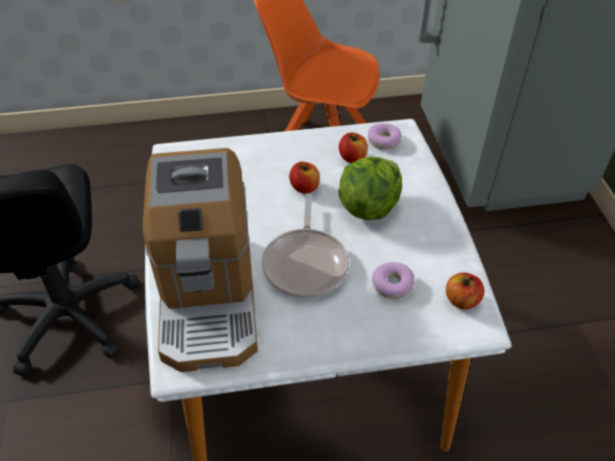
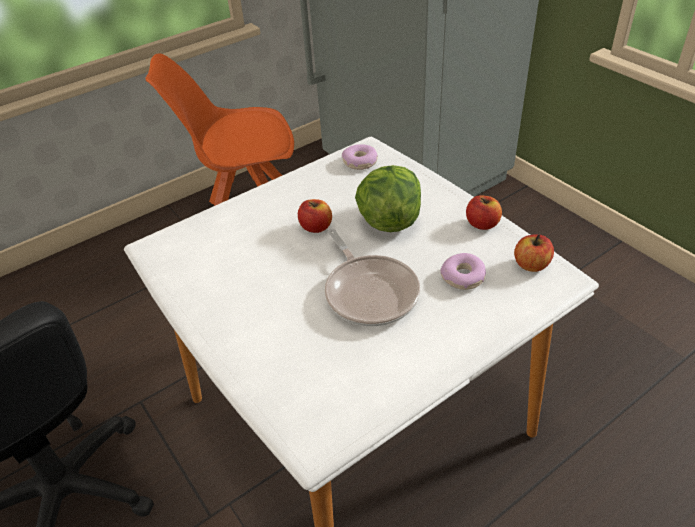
camera: 25 degrees left, 5 degrees down
coffee machine [143,148,258,372] -> none
apple [339,132,368,163] -> apple moved to [466,195,502,230]

